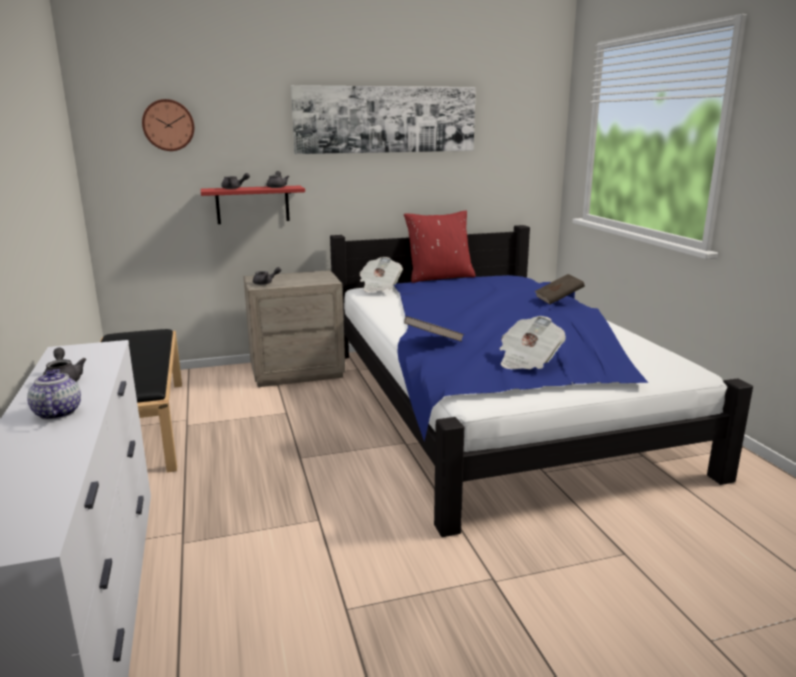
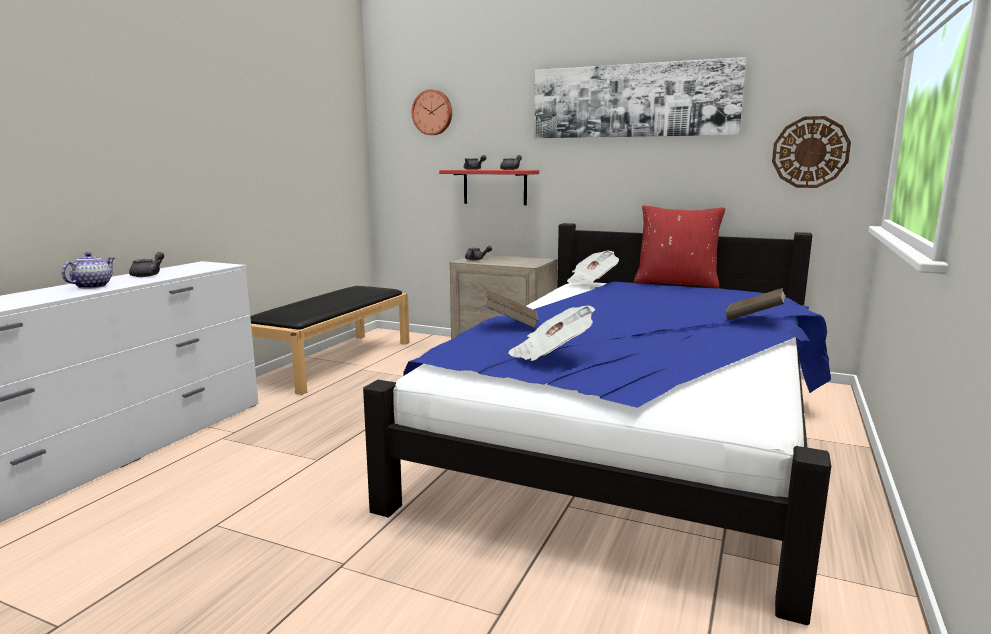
camera: 40 degrees right, 5 degrees down
none -> wall clock [772,116,851,188]

